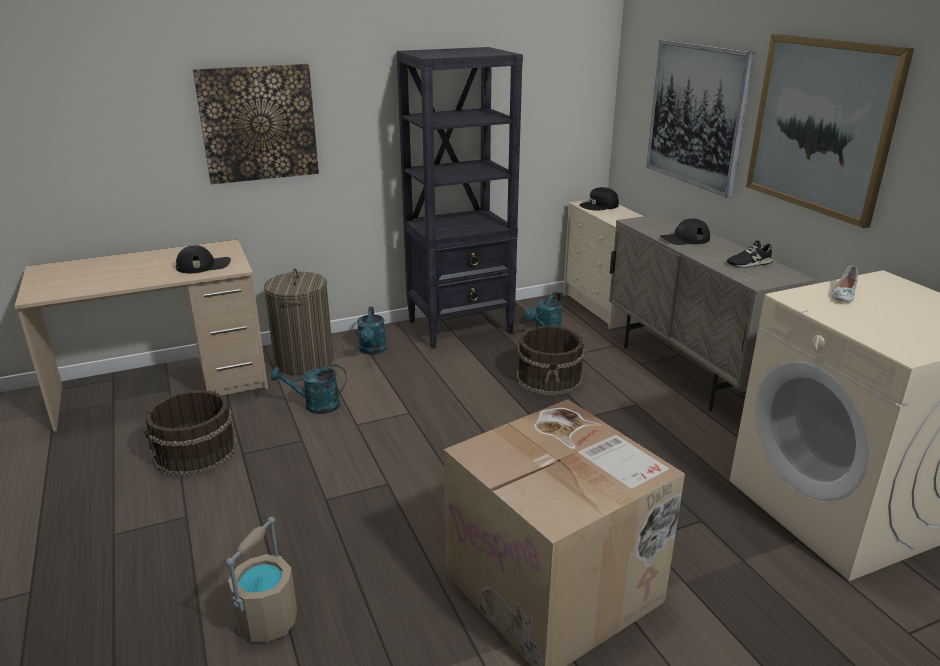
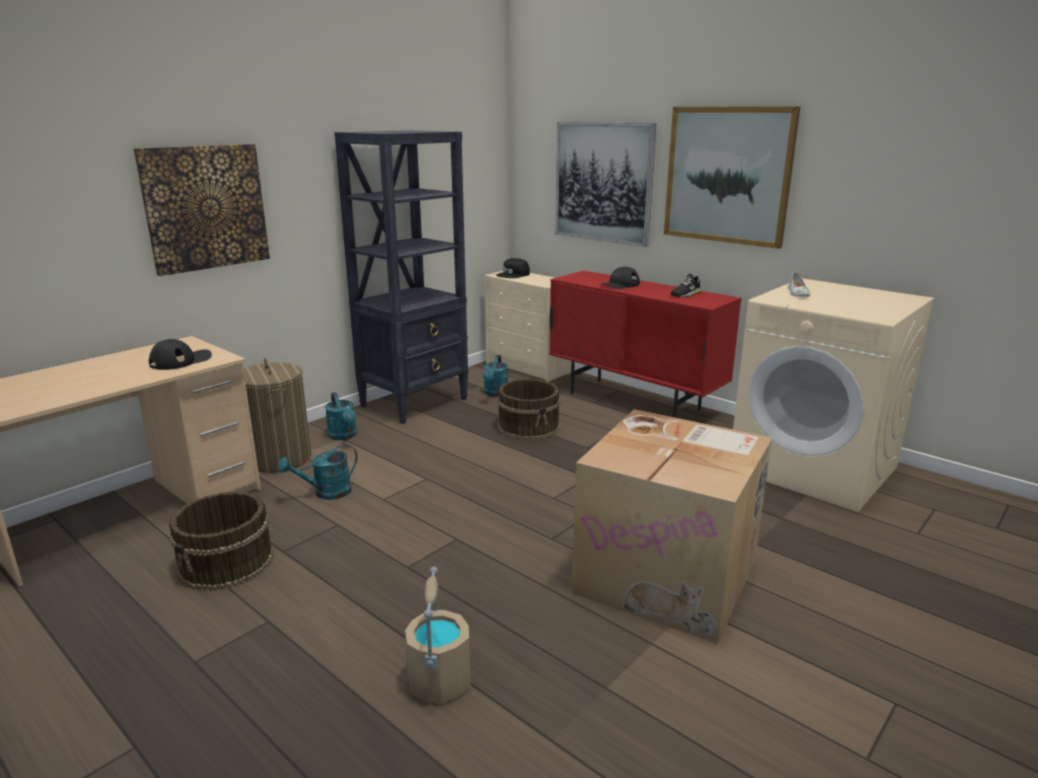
camera: 25 degrees left, 5 degrees down
beige cabinet [609,213,816,412] -> red cabinet [549,271,742,418]

